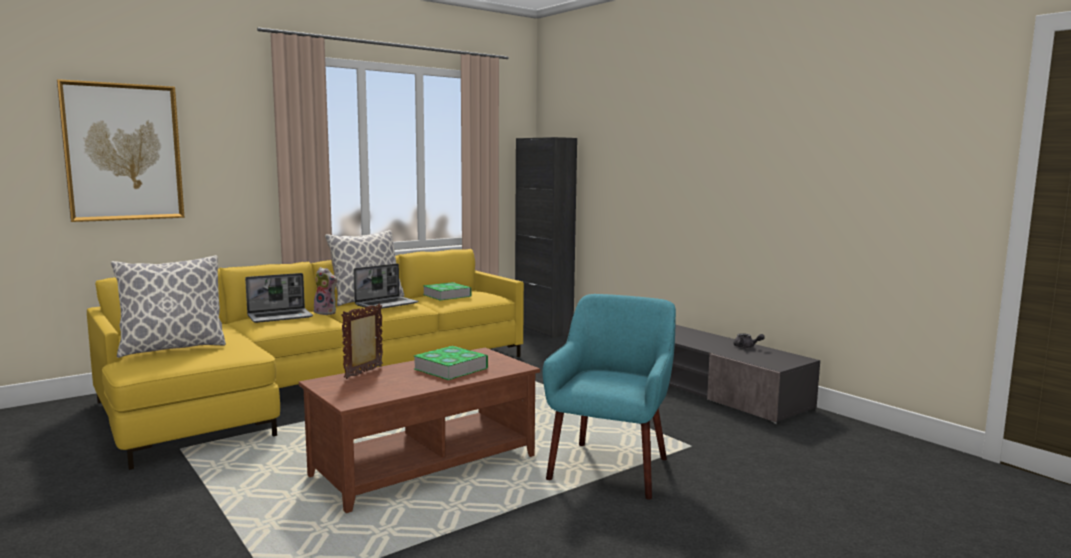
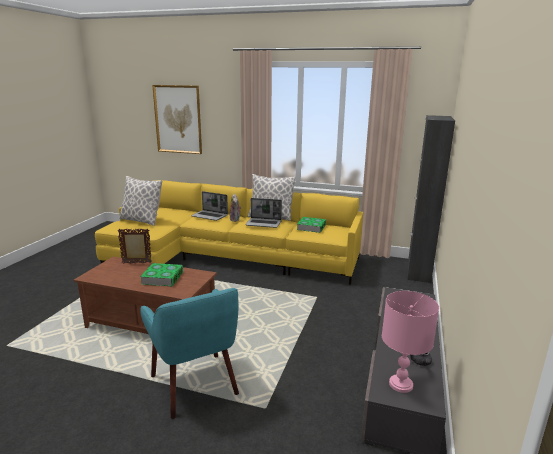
camera: 55 degrees right, 10 degrees up
turquoise armchair [542,294,676,499] -> turquoise armchair turned 75 degrees clockwise [140,288,239,419]
none -> pink table lamp [382,291,439,393]

